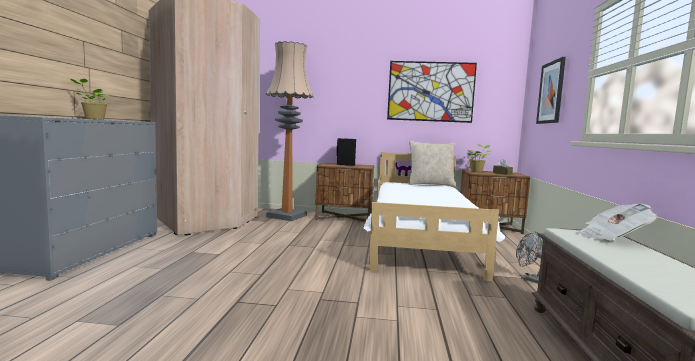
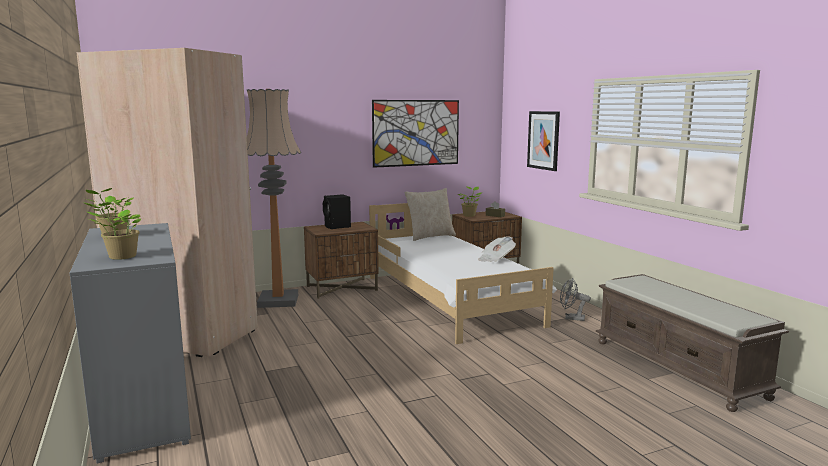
camera: 30 degrees left, 5 degrees up
newspaper [576,204,657,241] -> newspaper moved to [478,236,516,262]
none -> potted plant [83,202,142,260]

